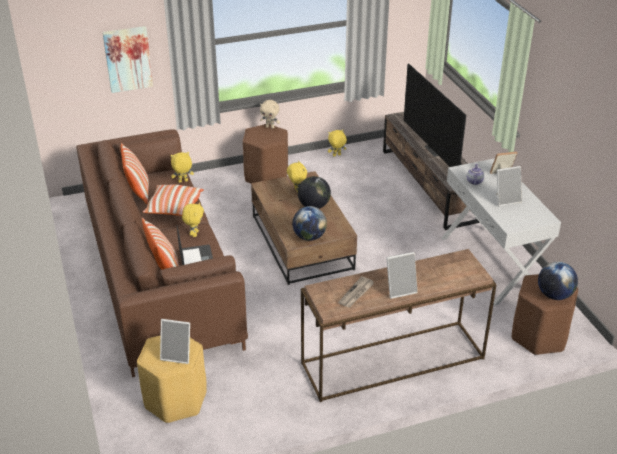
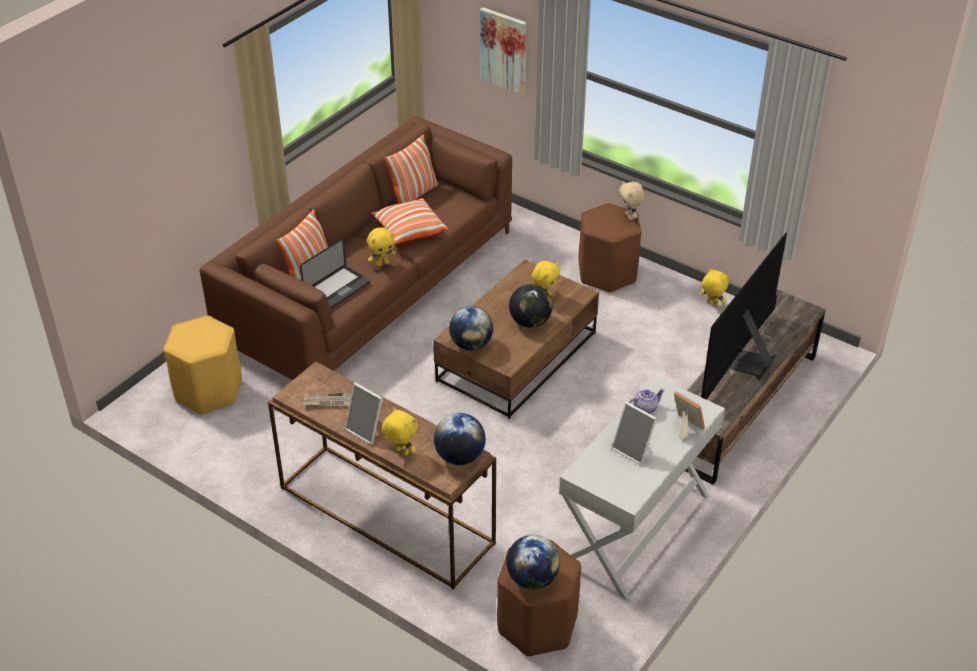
camera: 55 degrees right, 5 degrees up
picture frame [160,319,190,364] -> none
yellow plush toy [171,152,194,183] -> yellow plush toy moved to [382,408,418,456]
none -> globe [434,413,486,465]

